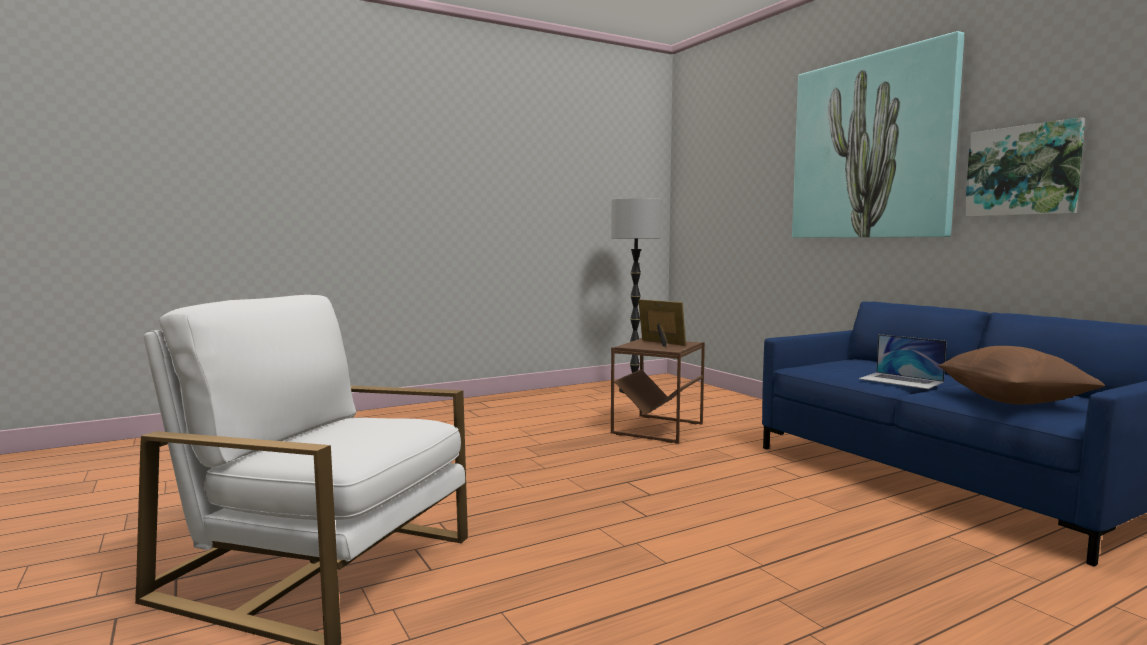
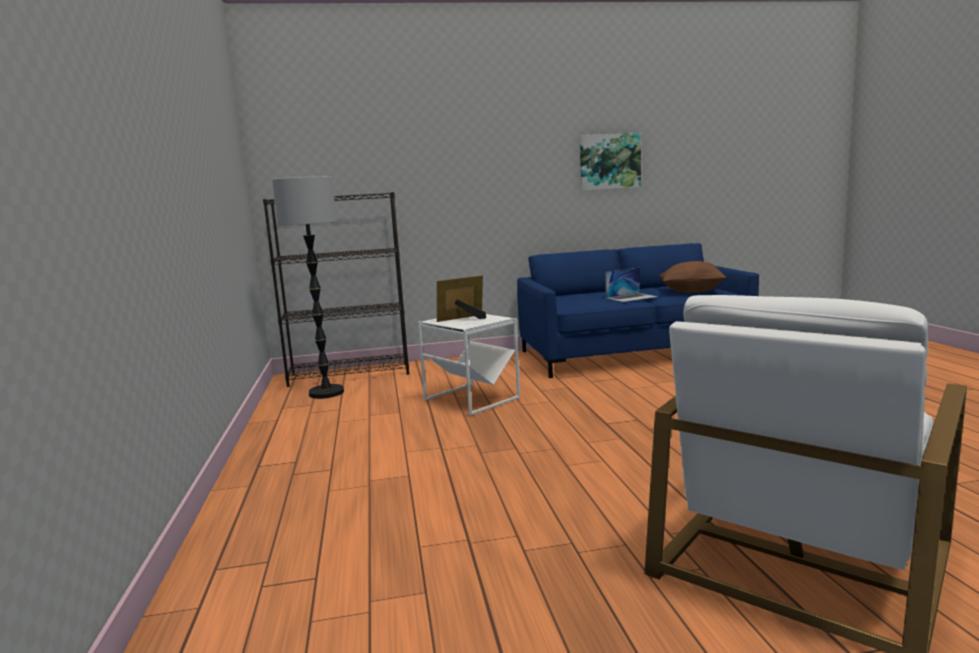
camera: 70 degrees left, 5 degrees up
brown side table [611,338,705,443] -> white side table [418,314,520,415]
picture [792,31,964,238] -> none
none -> black bookcase [263,192,409,387]

